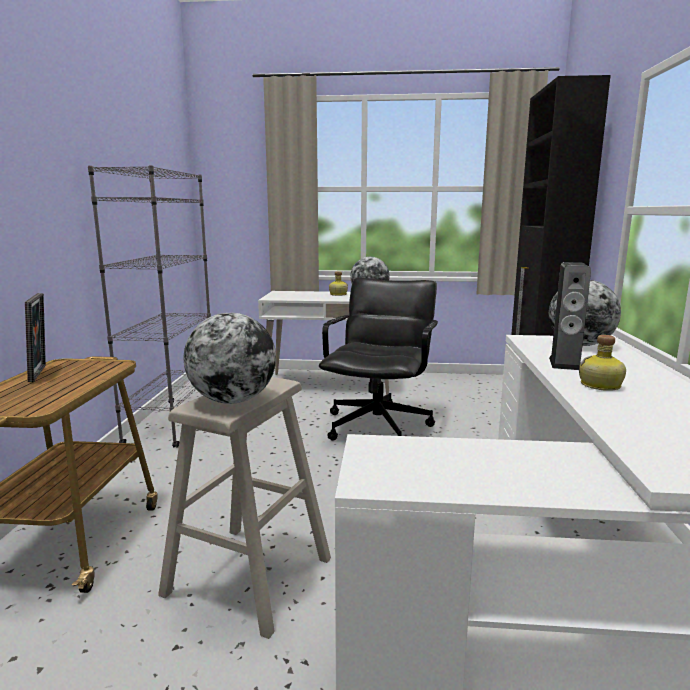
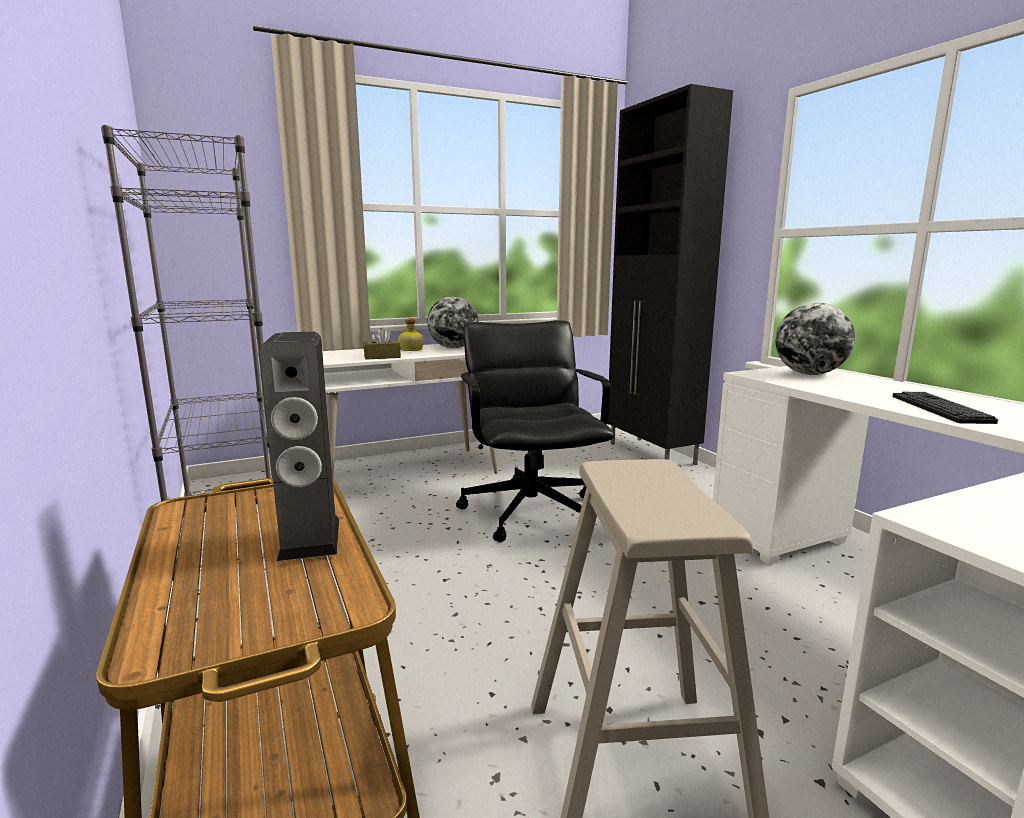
camera: 30 degrees left, 0 degrees up
picture frame [25,293,46,382] -> none
globe [184,313,276,404] -> none
speaker [549,262,591,370] -> speaker moved to [259,332,339,561]
bottle [579,335,626,391] -> keyboard [893,392,998,424]
none -> brown tissue box [364,328,401,360]

